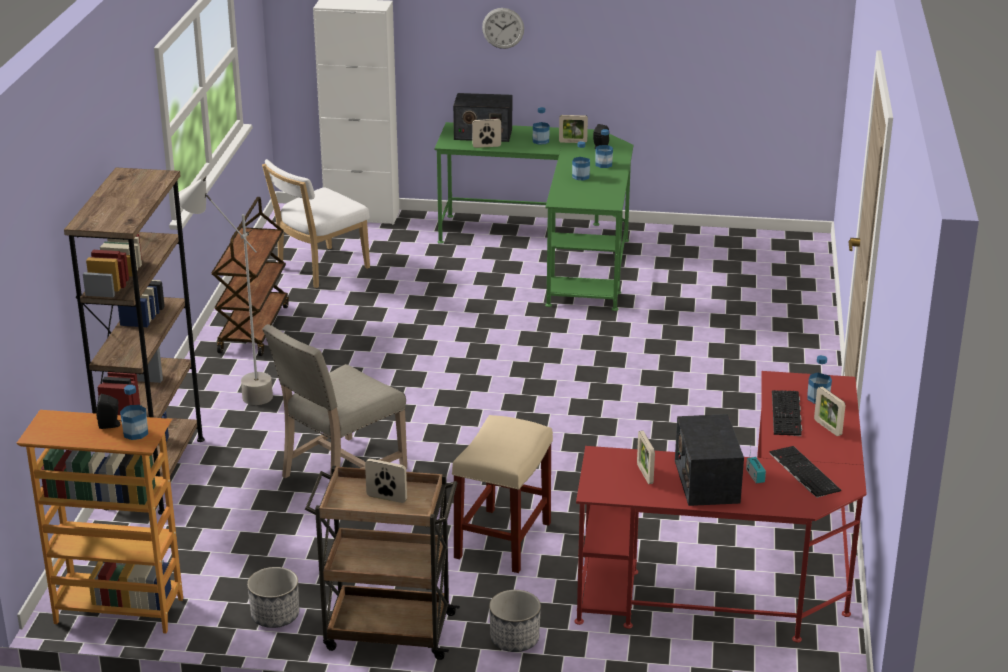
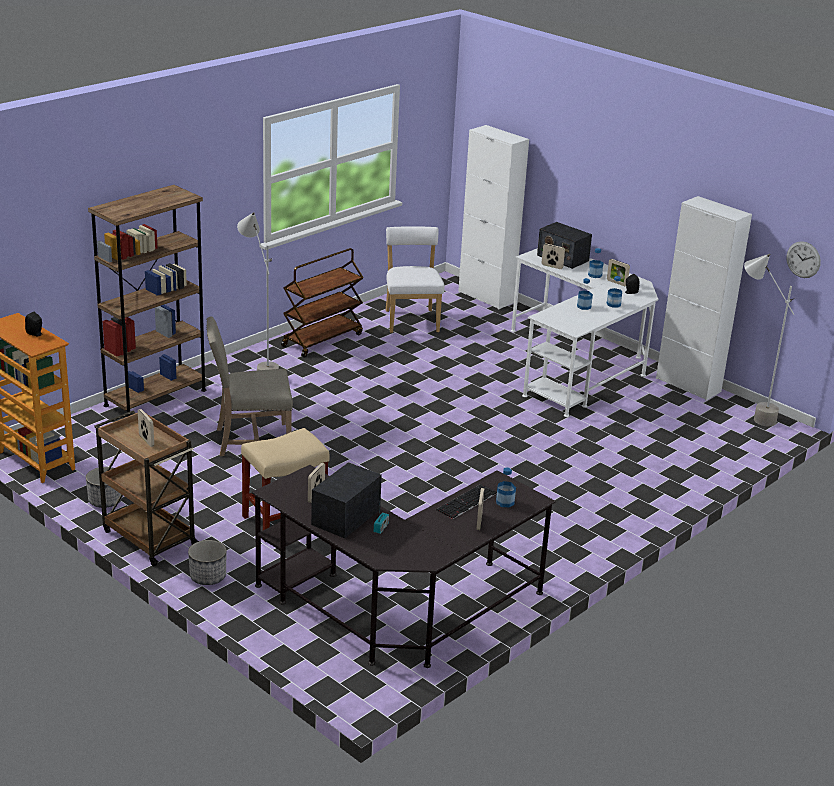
camera: 35 degrees right, 0 degrees up
bottle [120,385,148,440] -> none
white chair [262,159,370,288] -> white chair turned 90 degrees clockwise [386,226,445,333]
green desk [434,122,633,311] -> white desk [511,248,658,417]
wall clock [482,8,524,49] -> wall clock moved to [786,241,821,278]
red desk [575,371,867,642] -> black desk [252,465,555,668]
keyboard [769,446,841,498] -> none
none -> white cabinet [656,196,752,400]
none -> grey floor lamp [744,254,795,426]

